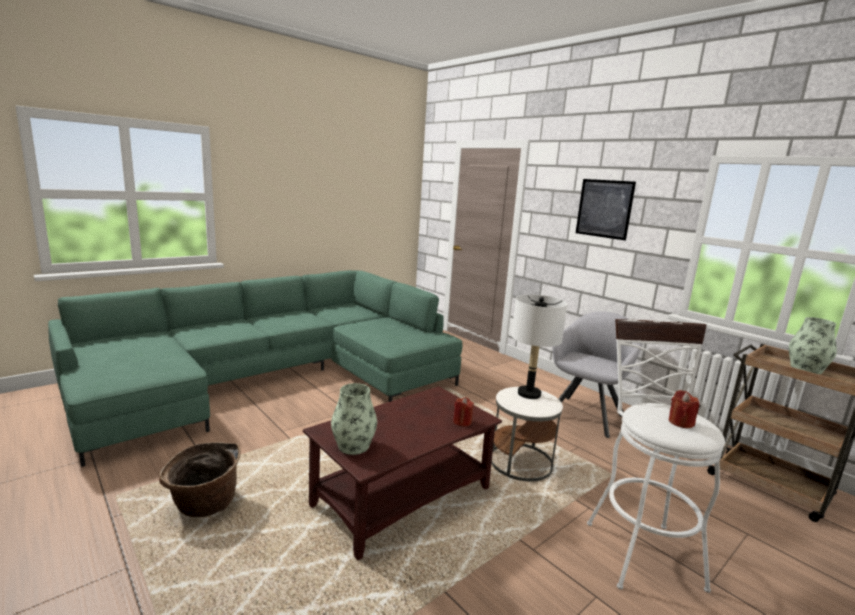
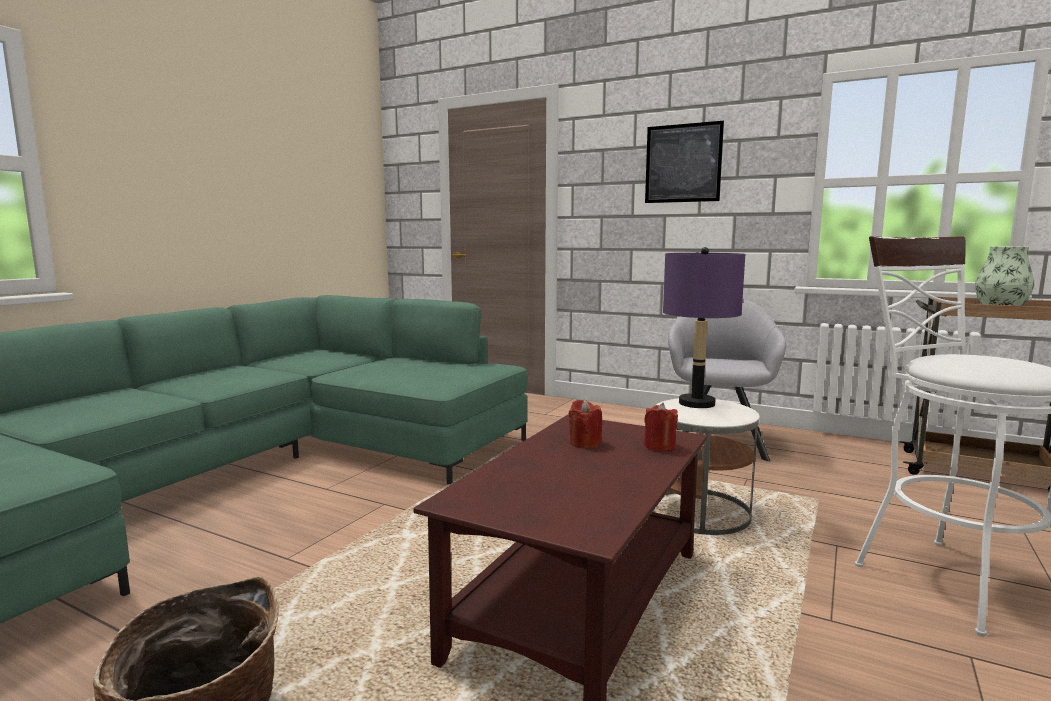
camera: 20 degrees left, 5 degrees down
vase [331,383,377,455] -> none
white table lamp [512,294,568,399] -> purple table lamp [663,247,745,408]
red candle [669,390,699,428] -> red candle moved to [569,400,602,448]

